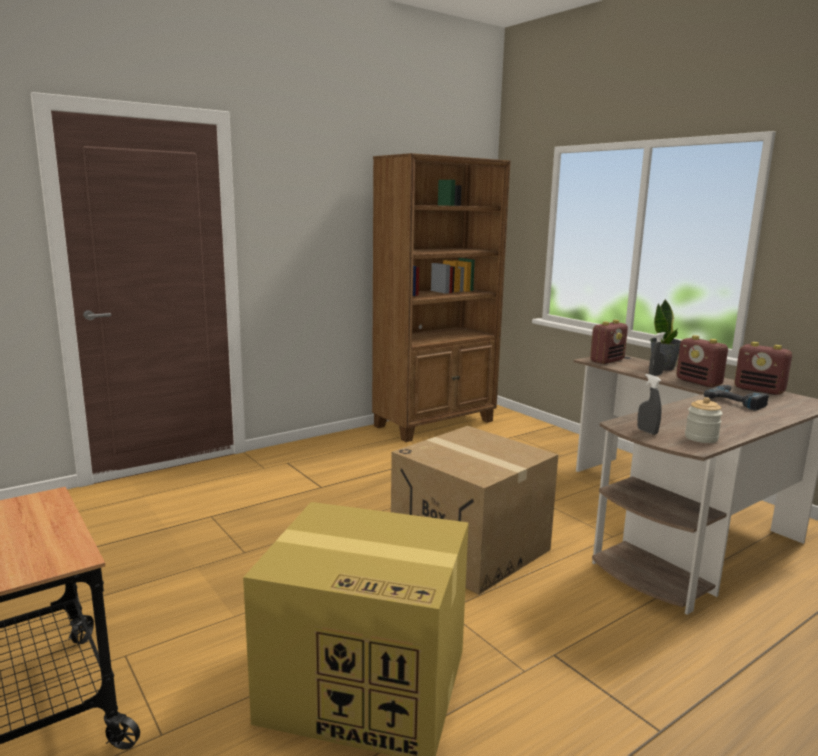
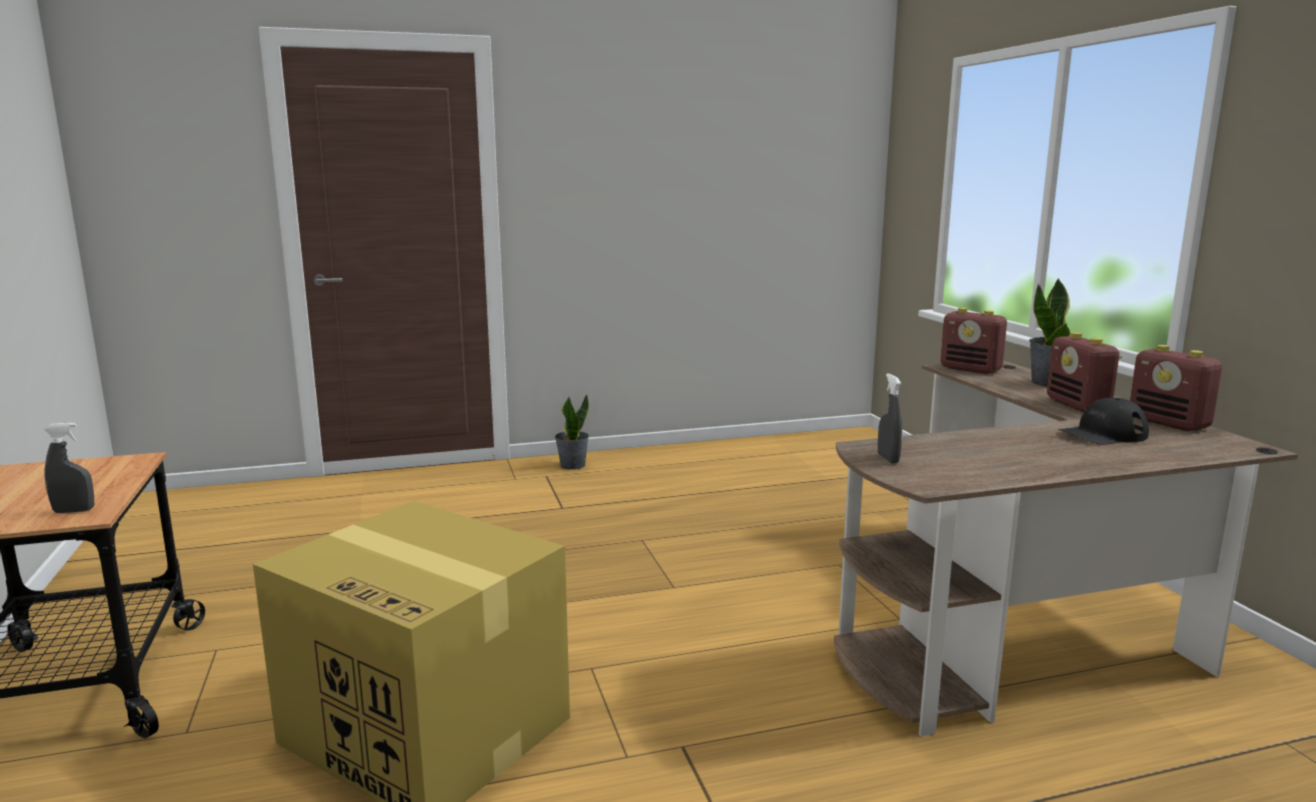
camera: 20 degrees right, 0 degrees up
brown bookcase [372,153,510,442] -> none
cardboard box [391,426,558,595] -> none
radio [590,320,628,364] -> radio turned 60 degrees clockwise [940,308,1007,374]
grey spray bottle [649,332,666,376] -> grey spray bottle moved to [44,422,94,513]
jar [685,397,723,443] -> none
power drill [704,385,769,411] -> black cap [1058,397,1149,445]
none -> potted plant [555,394,589,470]

